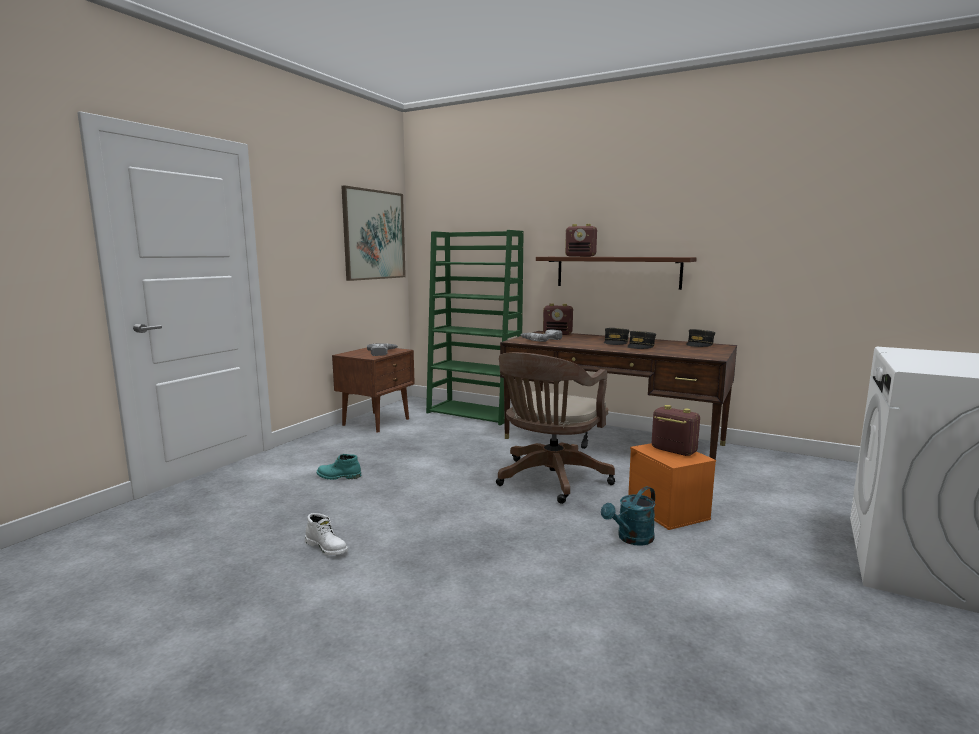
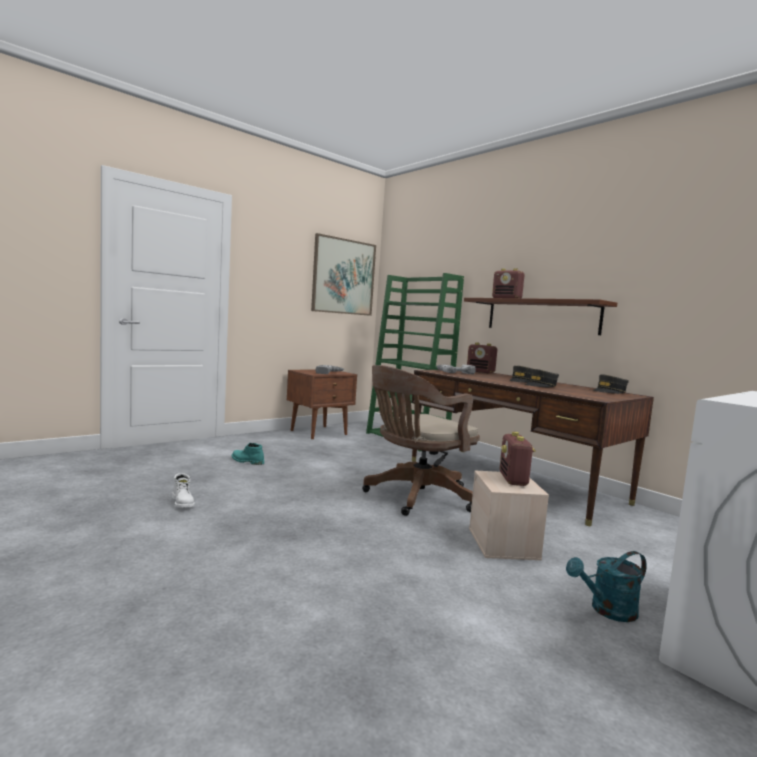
camera: 20 degrees right, 5 degrees down
turquoise watering can [601,486,655,546] -> turquoise watering can moved to [566,551,647,622]
orange storage box [628,443,716,530] -> beige storage box [469,470,549,560]
radio [652,405,700,456] -> radio turned 150 degrees counterclockwise [500,432,536,486]

